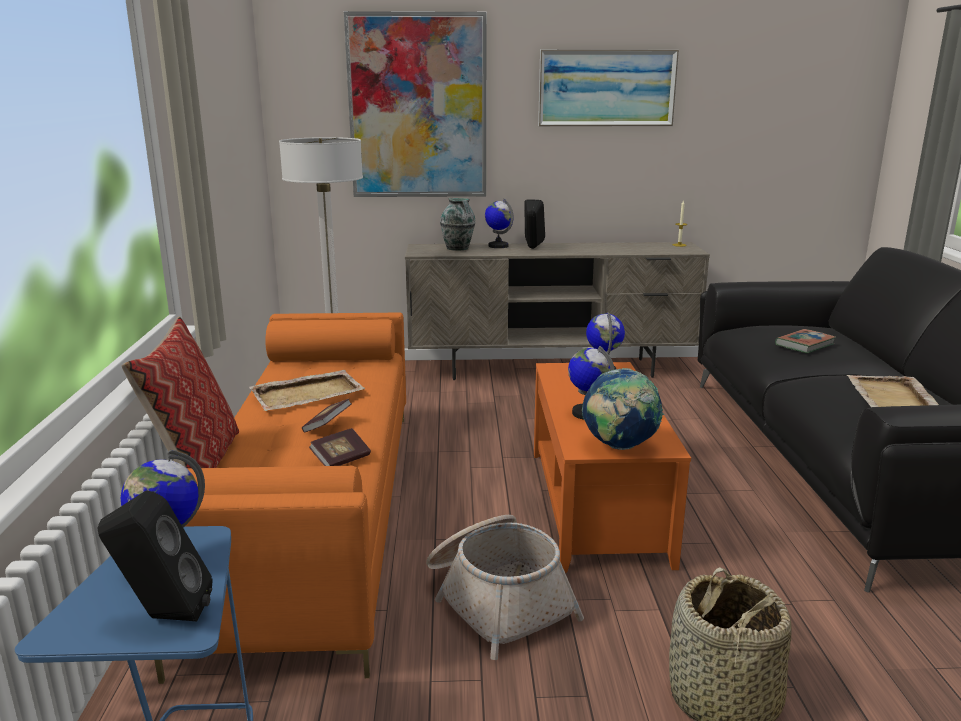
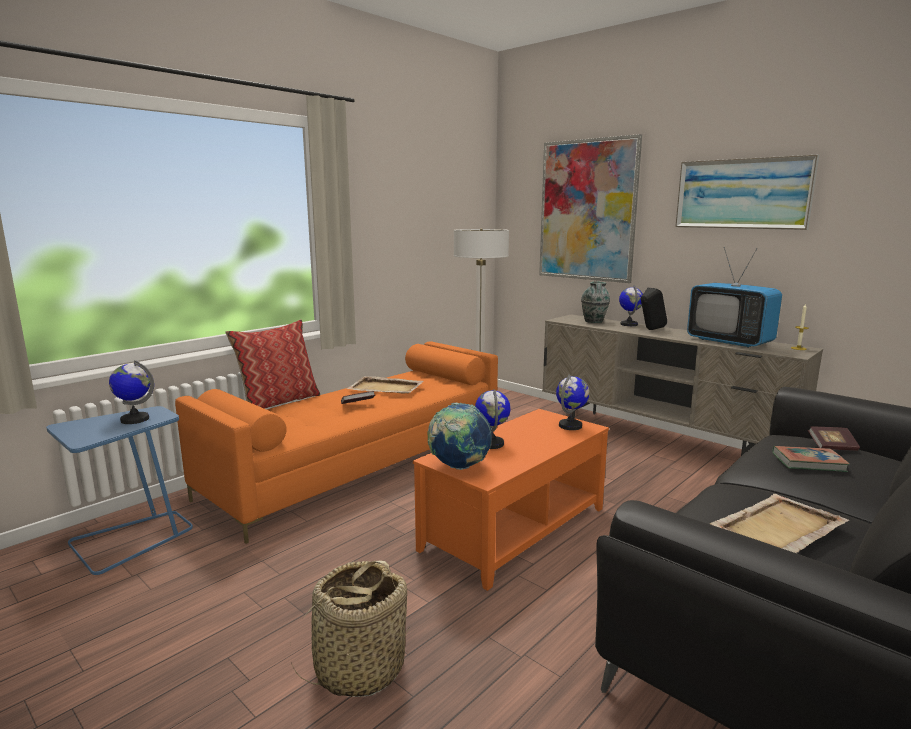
camera: 45 degrees right, 5 degrees down
black speaker [98,490,213,621] -> none
book [309,428,371,466] -> book moved to [808,427,860,451]
basket [426,515,584,660] -> none
none -> television [687,247,782,348]

